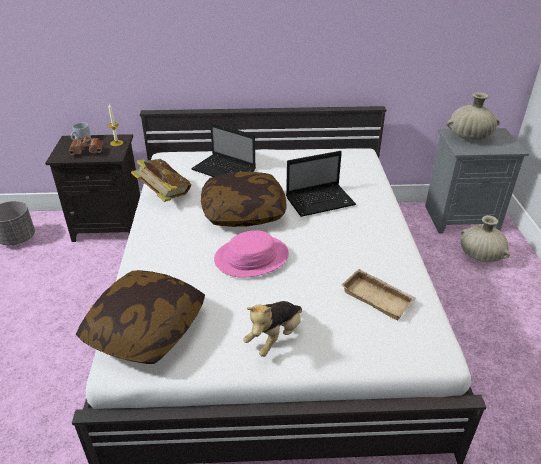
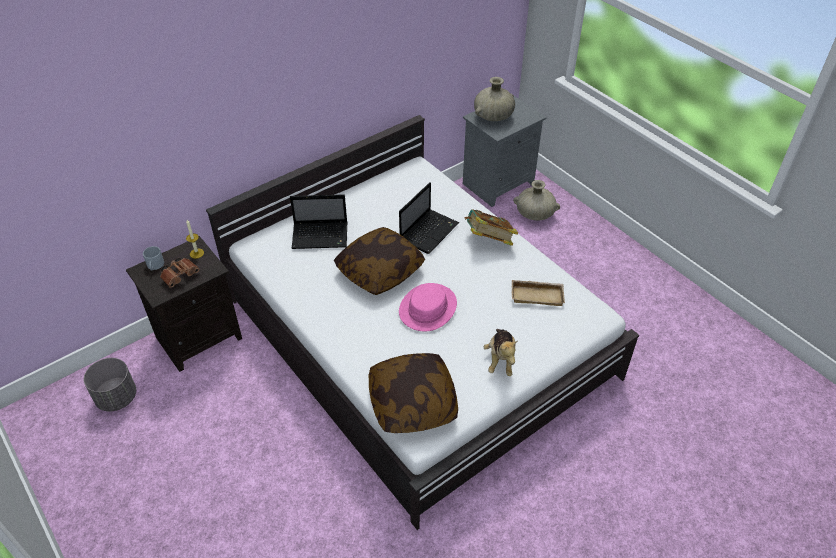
camera: 35 degrees left, 10 degrees up
book [131,159,191,202] -> book moved to [465,209,518,246]

